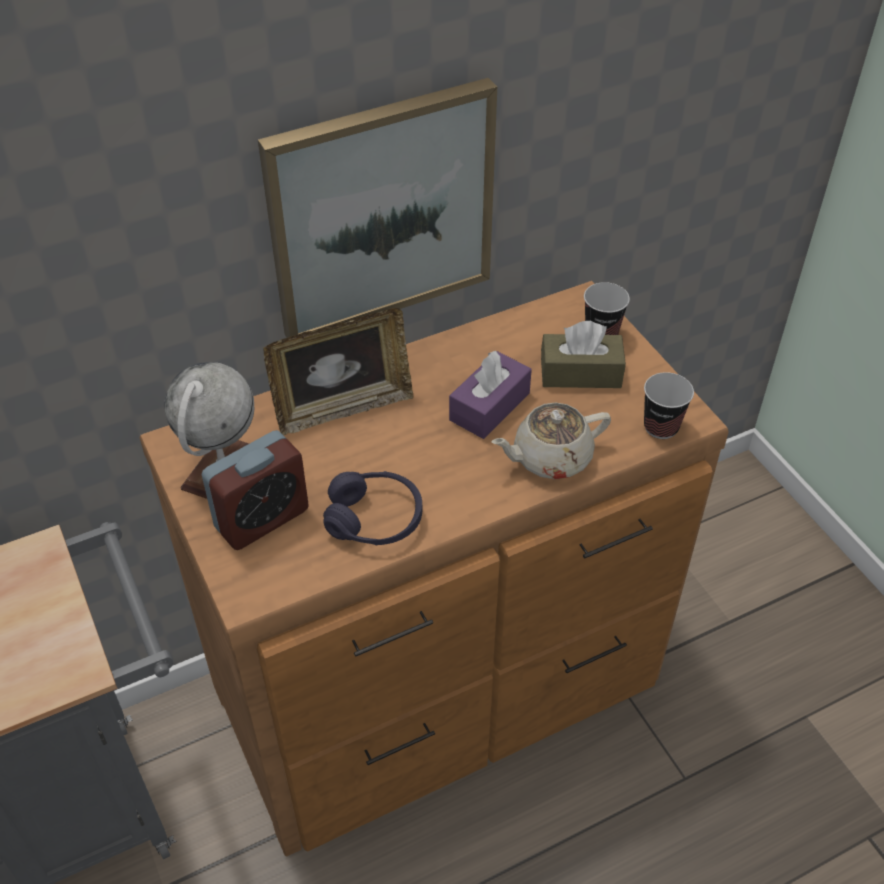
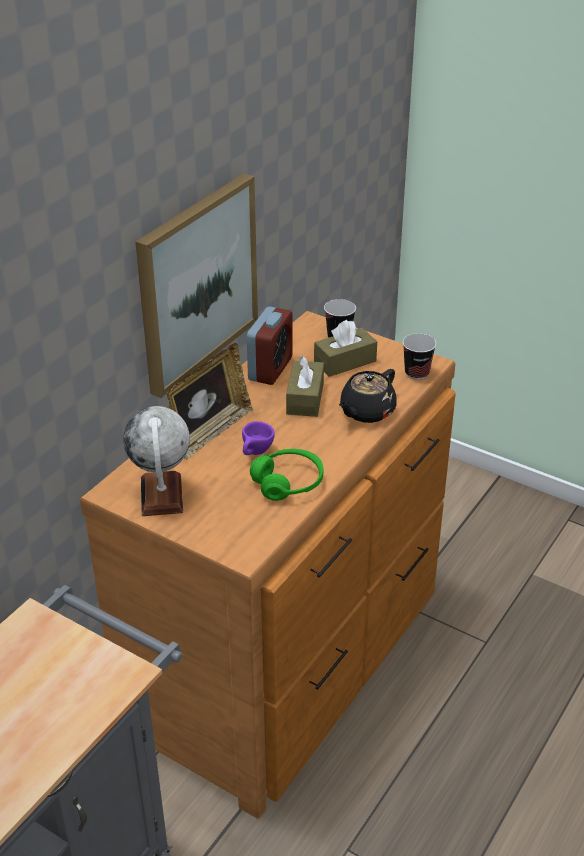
camera: 30 degrees left, 10 degrees down
alarm clock [202,430,309,550] -> alarm clock moved to [247,306,292,385]
purple headphones [323,471,423,545] -> green headphones [250,449,323,501]
purple tissue box [449,351,532,439] -> brown tissue box [286,355,324,417]
beige teapot [491,402,611,479] -> black teapot [339,369,397,423]
none -> purple cup [242,421,275,455]

